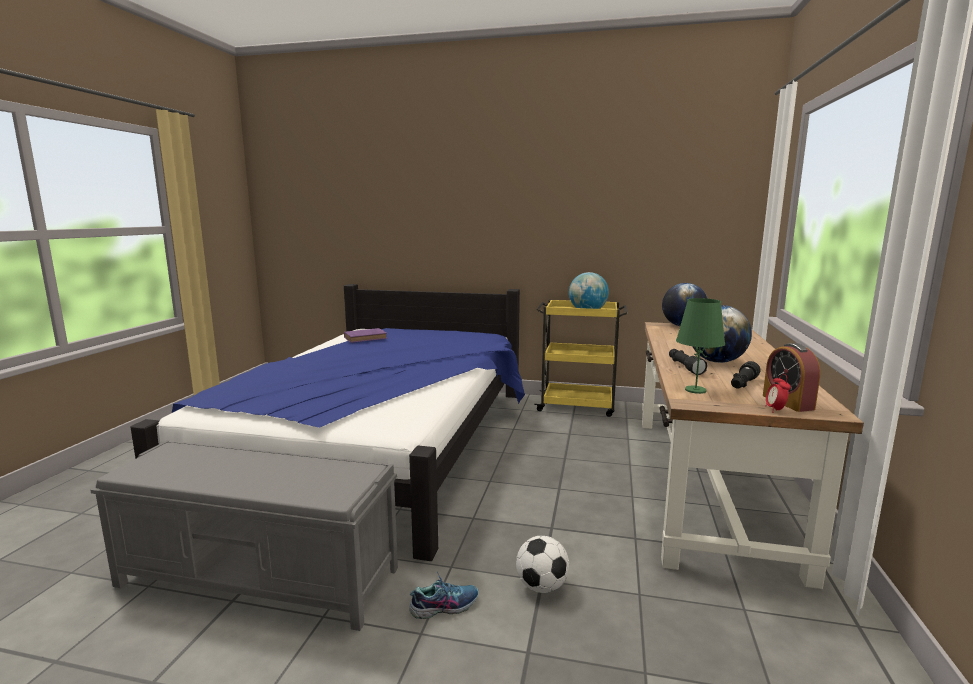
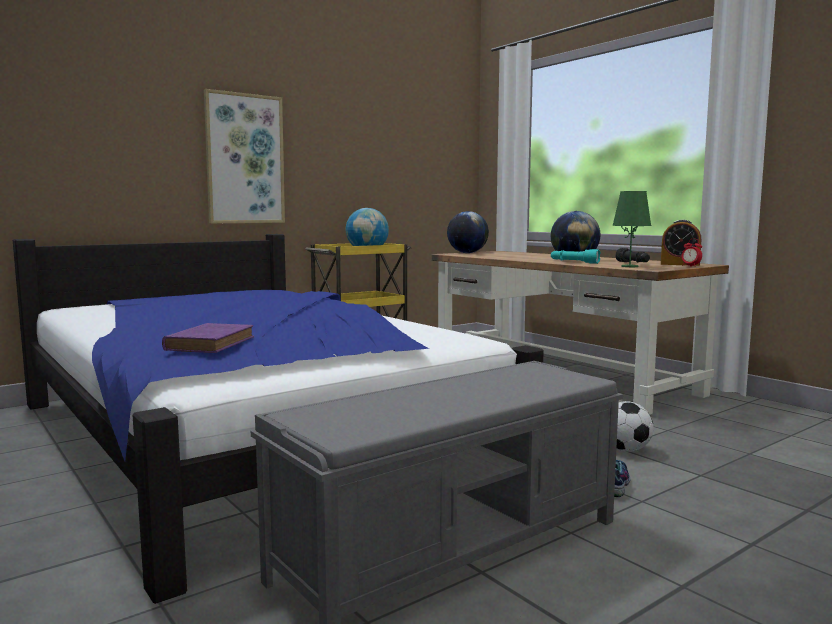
camera: 50 degrees left, 5 degrees down
purple book [344,328,387,343] -> purple book moved to [162,323,254,353]
black flashlight [669,349,707,375] -> turquoise flashlight [551,249,601,264]
none -> picture [204,89,285,223]

